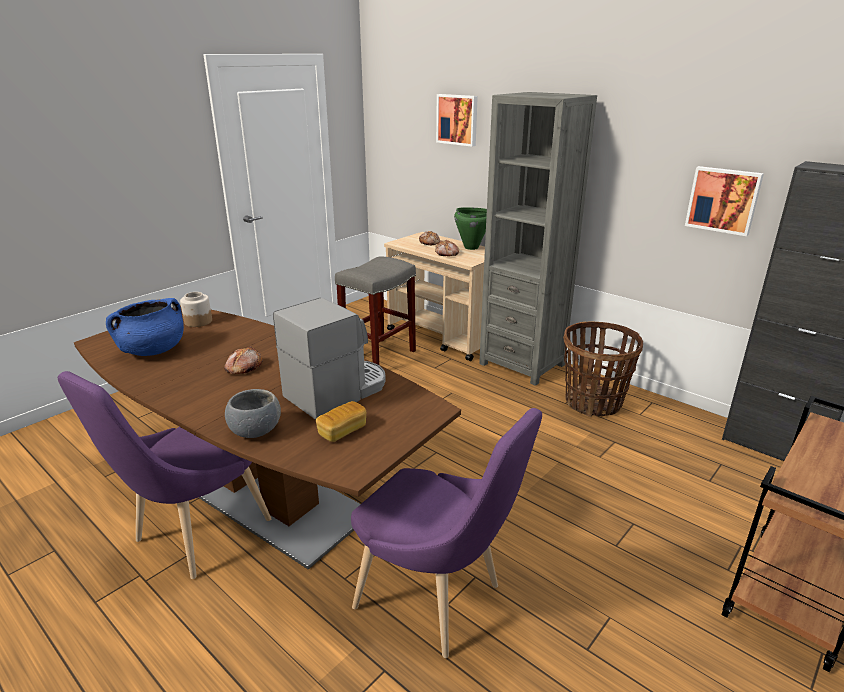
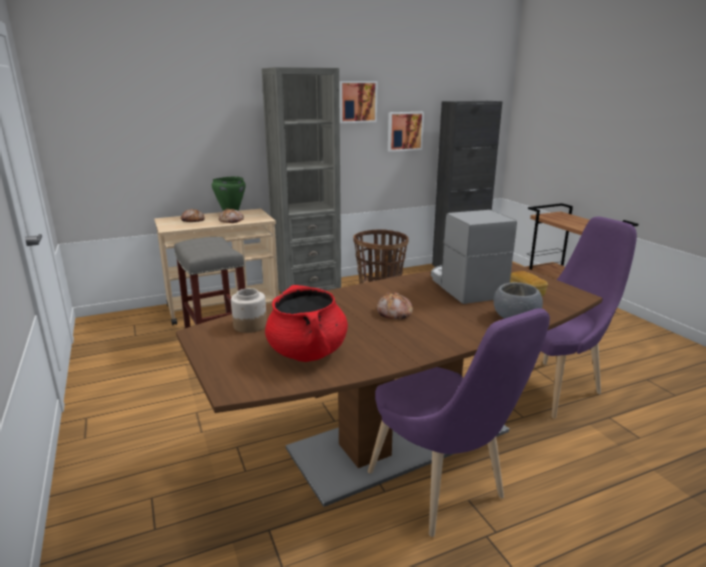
camera: 65 degrees left, 5 degrees down
blue cooking pot [106,298,184,356] -> red cooking pot [265,285,348,362]
picture [436,94,478,147] -> picture moved to [339,81,377,123]

